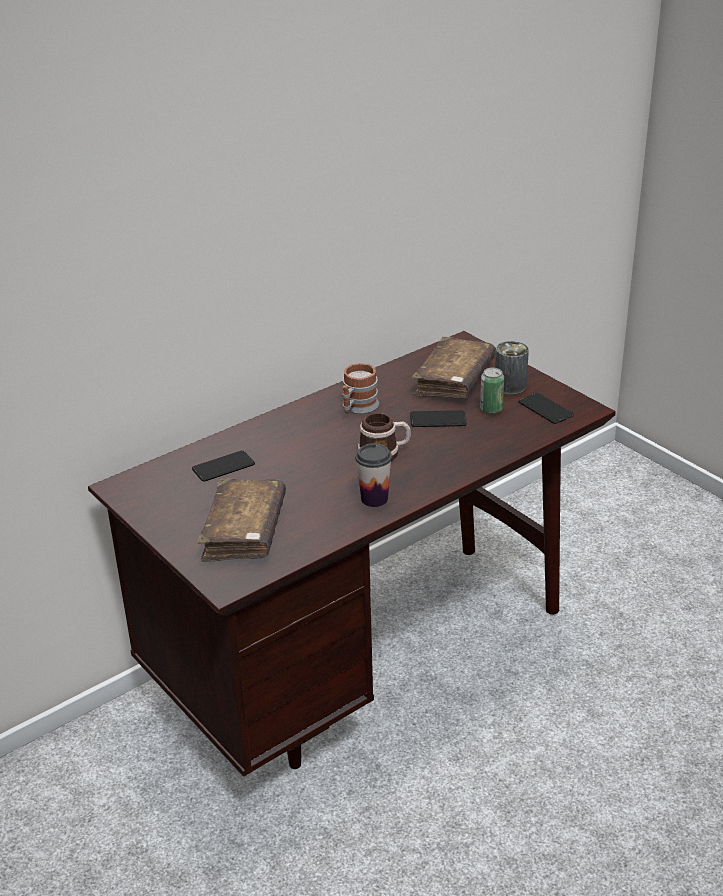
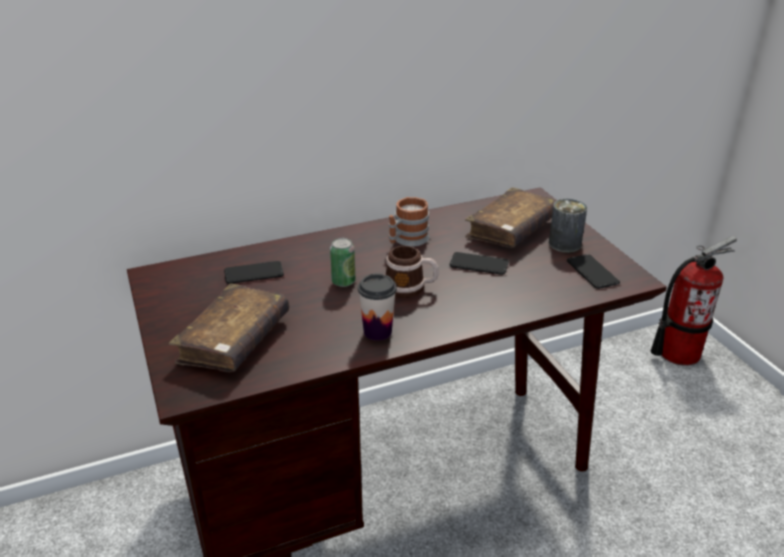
camera: 15 degrees right, 0 degrees up
can [480,368,504,414] -> can moved to [330,238,355,287]
none -> fire extinguisher [651,236,737,366]

